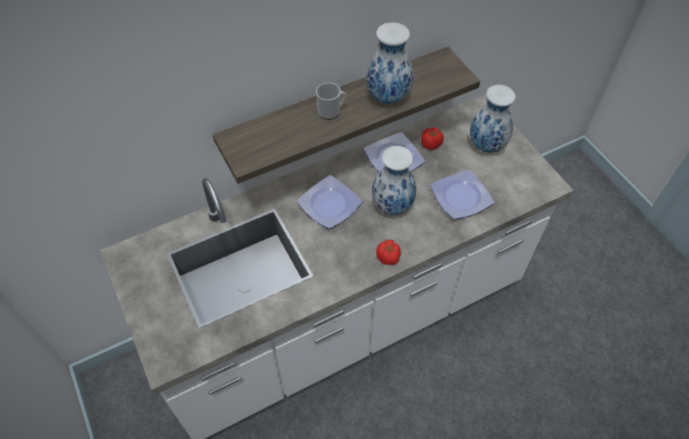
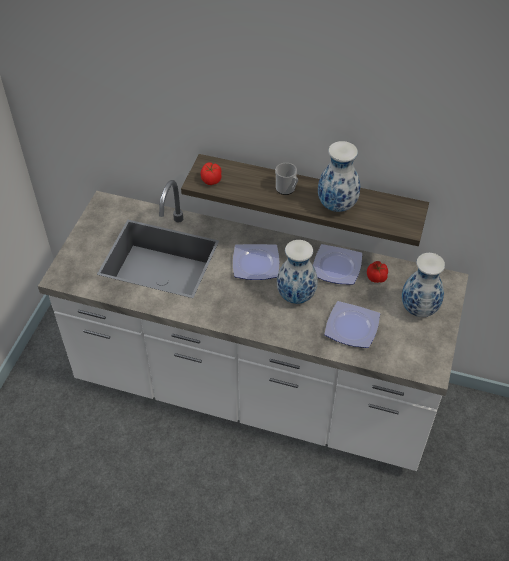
camera: 45 degrees right, 5 degrees down
tomato [376,240,401,265] -> tomato moved to [201,162,222,185]

